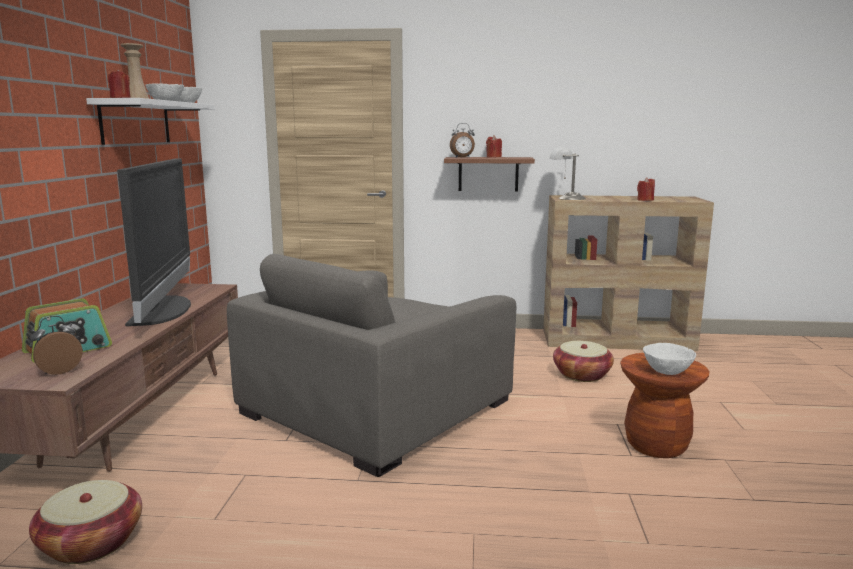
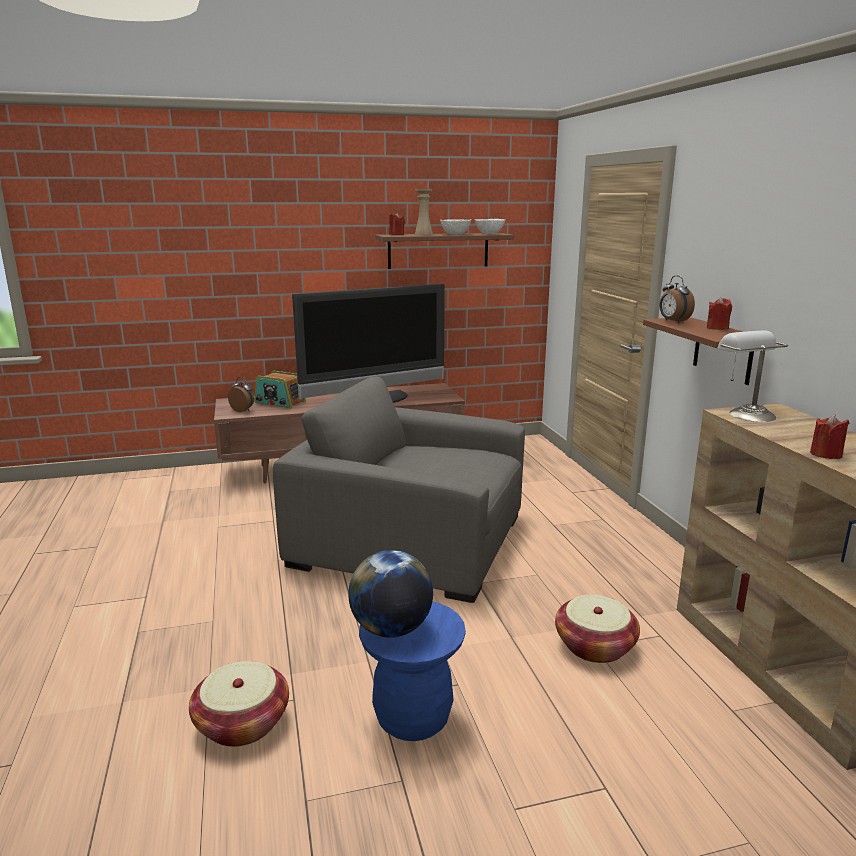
camera: 70 degrees right, 5 degrees up
basket [29,480,142,564] -> basket moved to [189,661,289,747]
white shelf [86,98,214,145] -> brown shelf [375,233,514,269]
brown stool [620,353,709,458] -> blue stool [359,601,466,741]
white bowl [643,343,696,375] -> globe [348,550,433,638]

